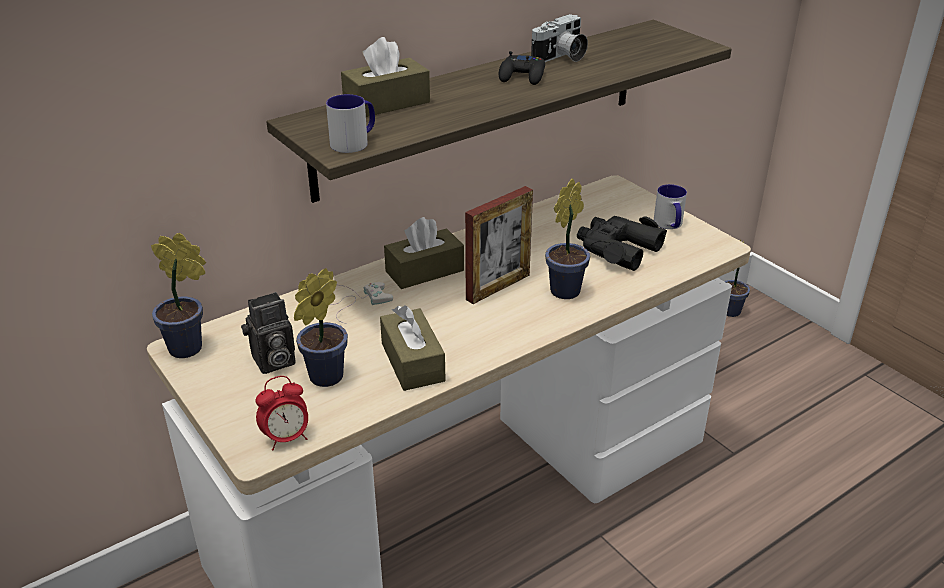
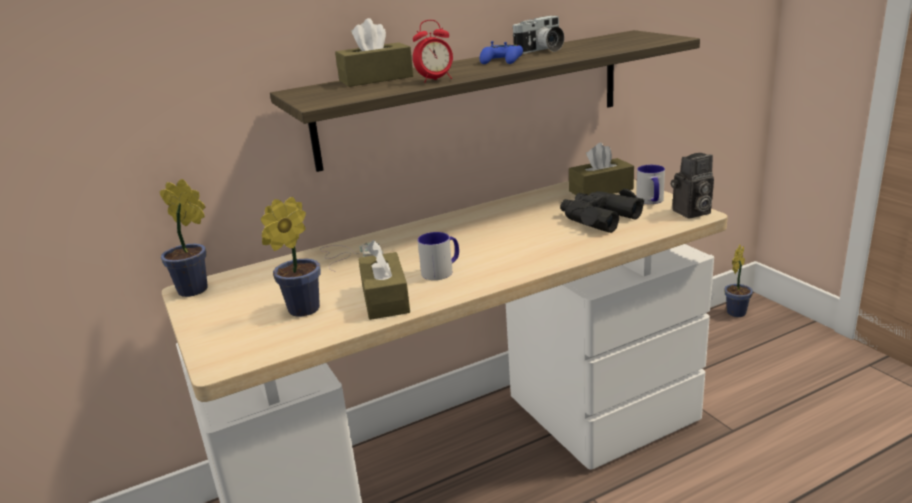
camera: 10 degrees right, 10 degrees down
camera [241,292,296,374] -> camera moved to [671,153,714,219]
alarm clock [256,376,308,450] -> alarm clock moved to [413,20,453,83]
mug [326,94,375,153] -> mug moved to [418,232,459,280]
brown tissue box [384,217,464,289] -> brown tissue box moved to [569,142,634,195]
picture frame [465,186,533,304] -> none
black game controller [499,51,545,85] -> blue game controller [480,41,523,64]
potted plant [545,178,590,299] -> none

